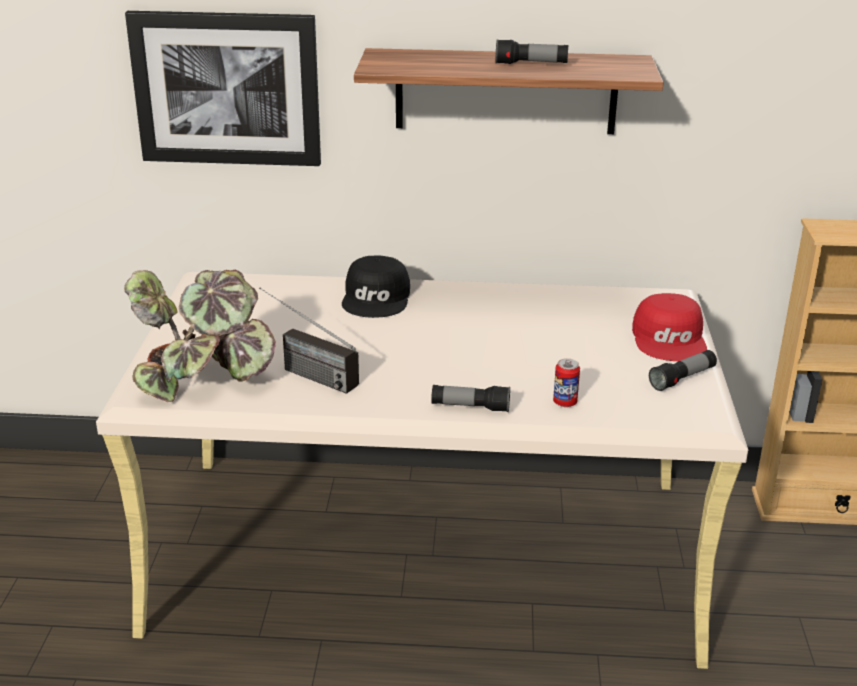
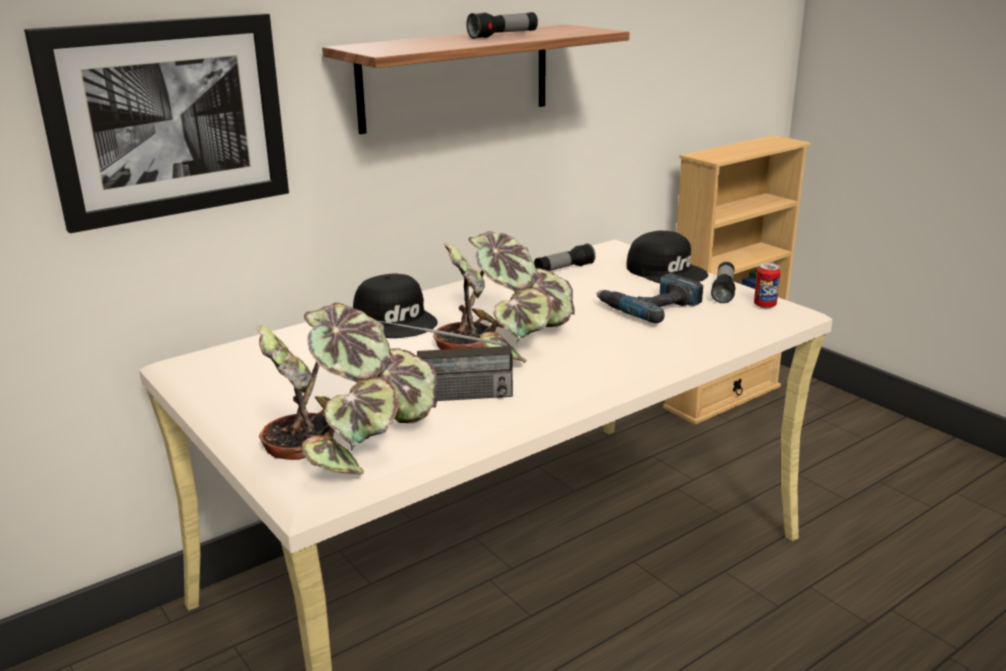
camera: 40 degrees left, 5 degrees down
flashlight [431,385,510,412] -> flashlight moved to [534,243,595,271]
can [553,358,580,407] -> can moved to [754,263,781,309]
red cap [632,293,707,361] -> black cap [626,231,708,283]
none -> potted plant [433,231,575,363]
none -> power drill [596,273,703,323]

